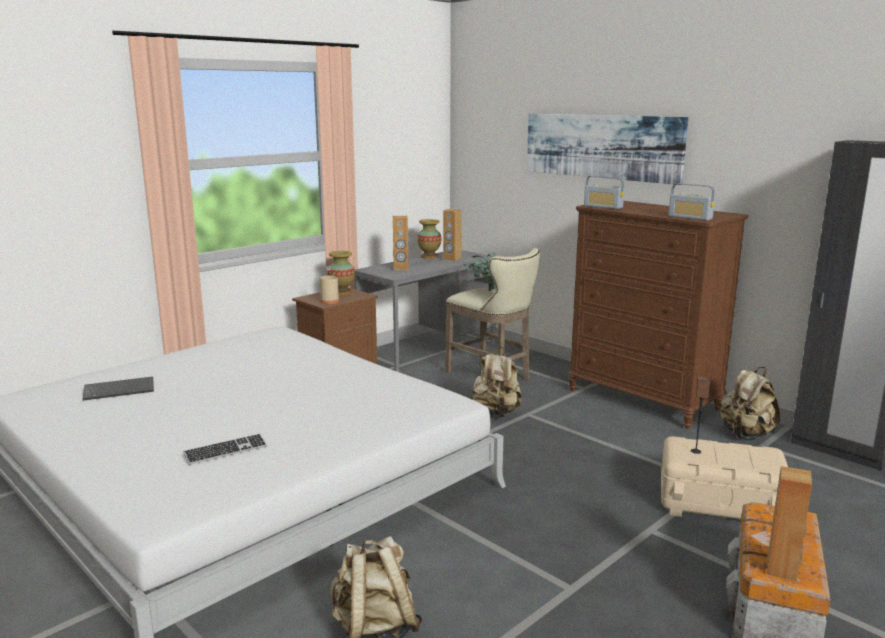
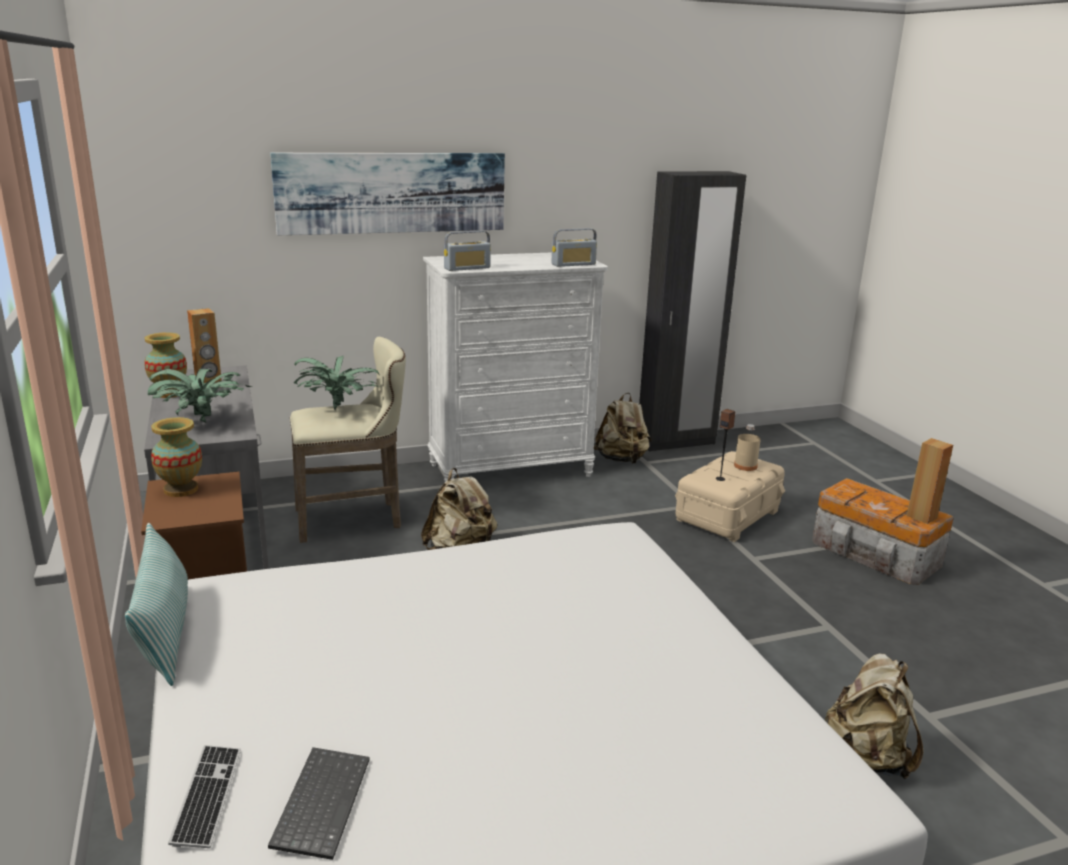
camera: 65 degrees left, 5 degrees up
keyboard [183,434,267,465] -> keyboard moved to [168,745,241,848]
beige bottle [320,266,339,304] -> beige bottle moved to [734,424,761,471]
brown speaker [393,216,408,270] -> potted plant [148,369,252,423]
brown dresser [568,201,748,429] -> white dresser [423,252,608,482]
none -> pillow [125,523,188,686]

